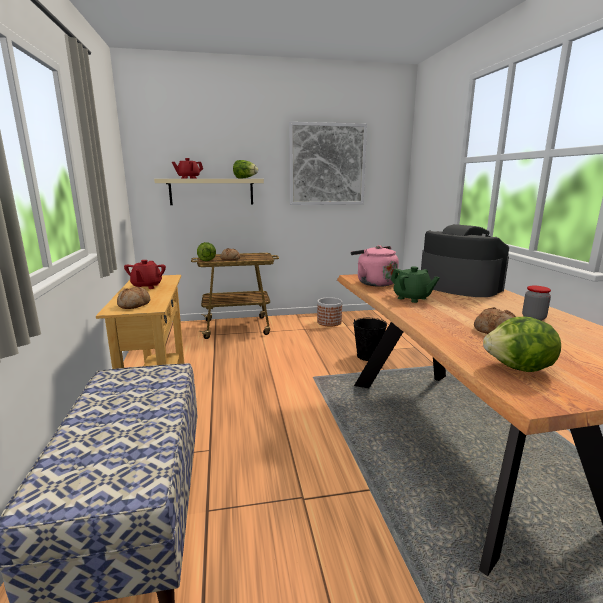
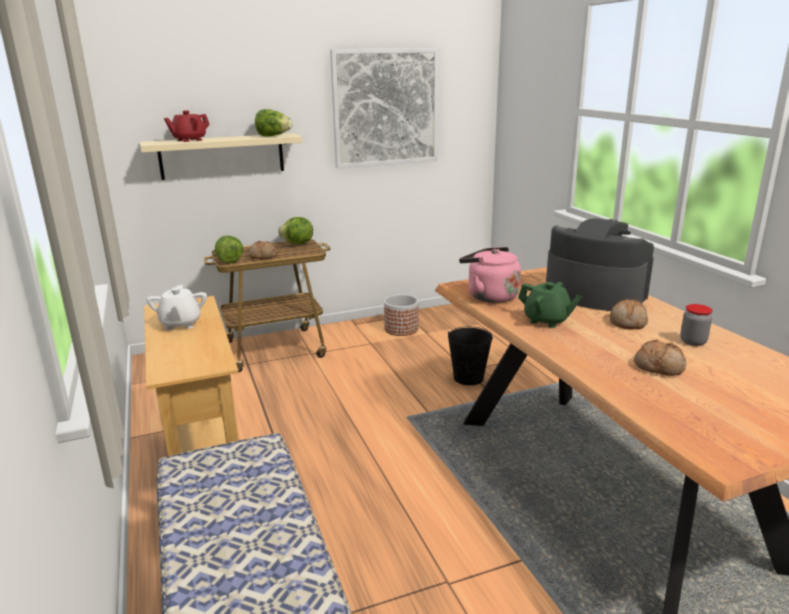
camera: 10 degrees left, 5 degrees up
bread [117,287,150,309] -> bread moved to [610,299,648,330]
red teapot [124,260,166,289] -> white teapot [146,285,207,330]
lettuce [483,317,561,372] -> lettuce moved to [278,217,313,244]

